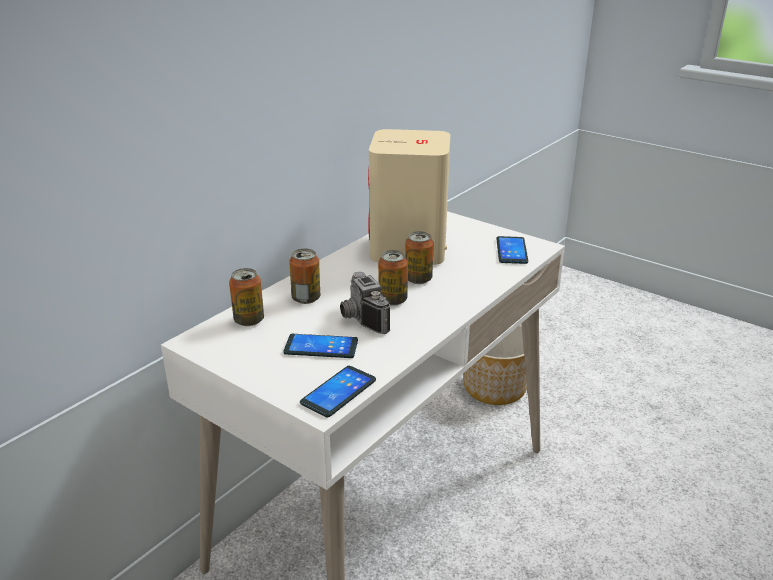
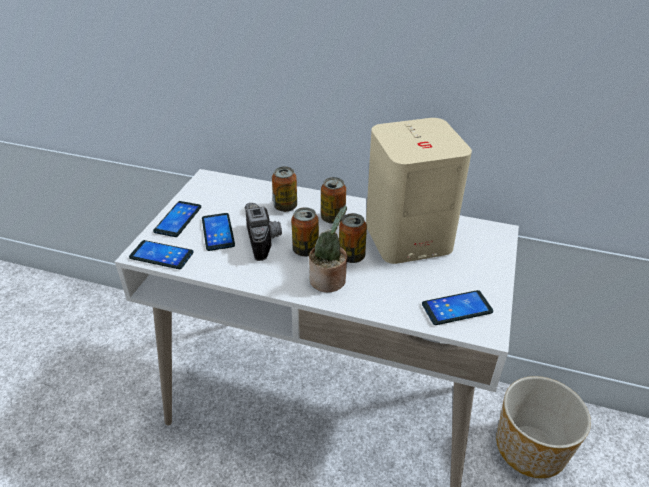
camera: 70 degrees right, 10 degrees up
can [229,268,264,326] -> can moved to [321,177,346,224]
camera [340,272,390,334] -> camera turned 120 degrees clockwise [245,203,282,261]
none -> phone [153,201,201,237]
none -> potted plant [309,206,348,292]

